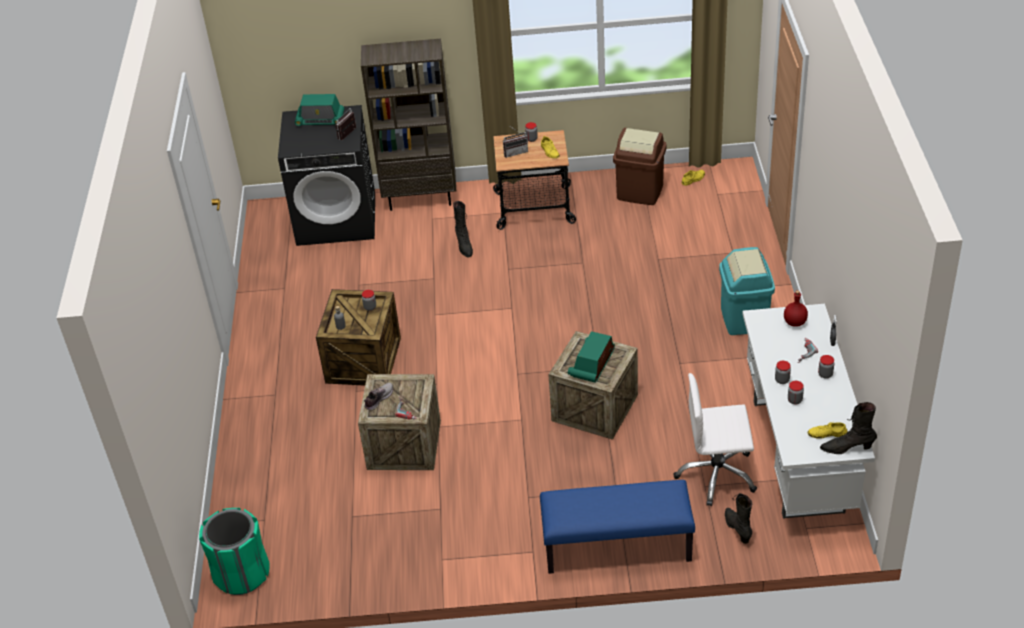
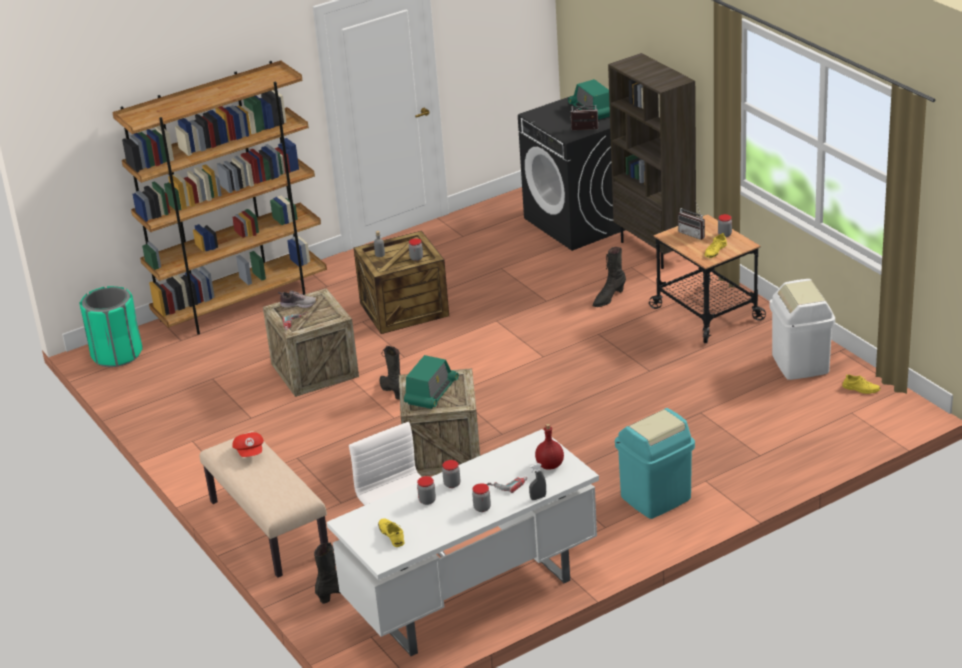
camera: 60 degrees right, 10 degrees down
blue bench [540,480,695,574] -> beige bench [200,431,328,578]
radio [568,331,615,383] -> radio turned 120 degrees clockwise [404,355,459,409]
brown trash can [613,128,667,205] -> white trash can [769,279,835,380]
black boot [820,402,877,454] -> black boot moved to [380,346,401,399]
none -> brown bookcase [112,61,327,335]
none -> red cap [232,432,264,457]

